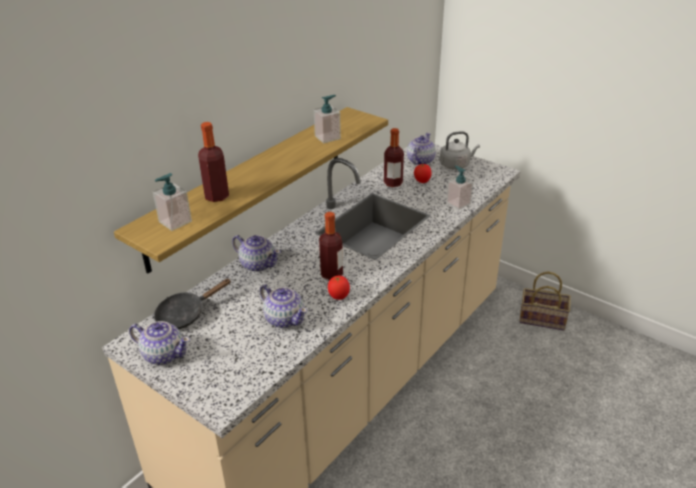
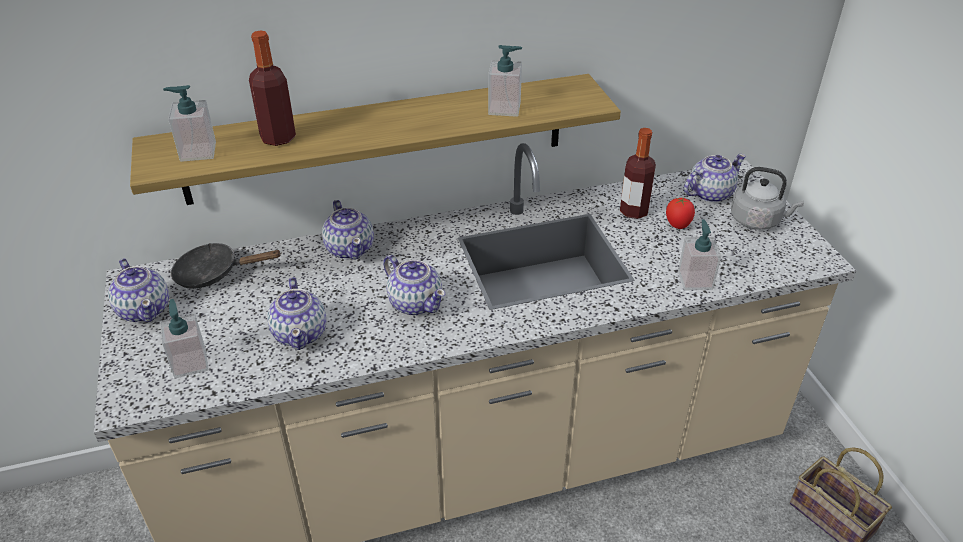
camera: 35 degrees right, 5 degrees up
bottle [319,212,343,280] -> teapot [383,255,445,315]
tomato [328,276,350,300] -> none
none -> soap dispenser [160,299,209,378]

